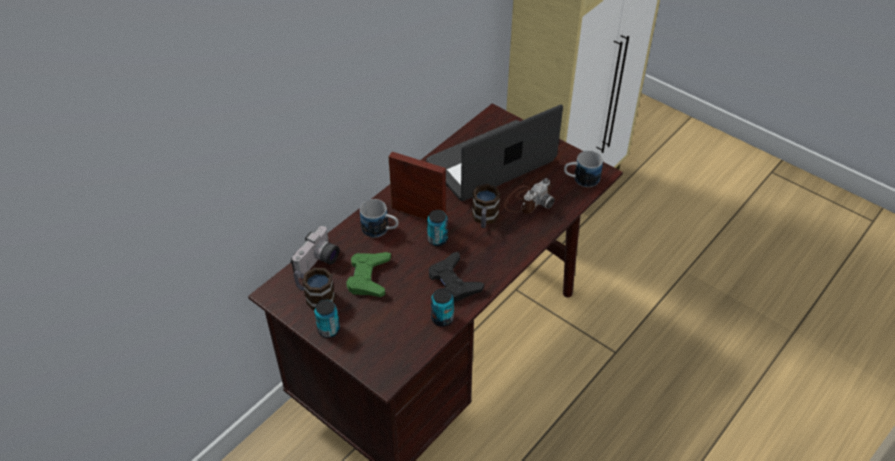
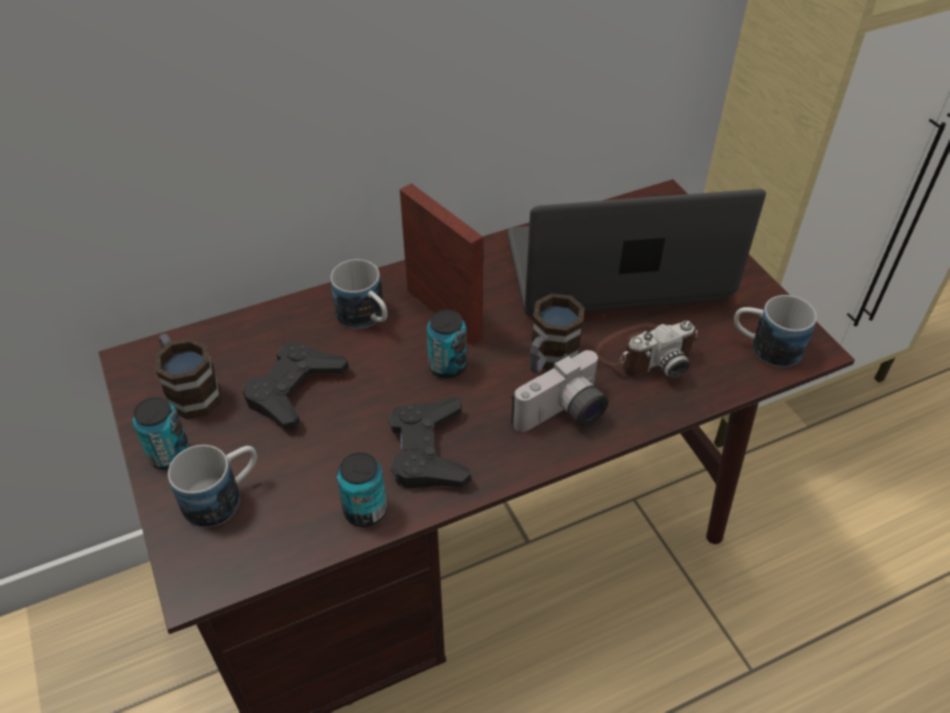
camera: 25 degrees right, 0 degrees up
camera [291,226,339,278] -> camera moved to [511,350,608,432]
green game controller [346,252,391,297] -> black game controller [242,341,349,429]
none -> mug [168,445,257,527]

